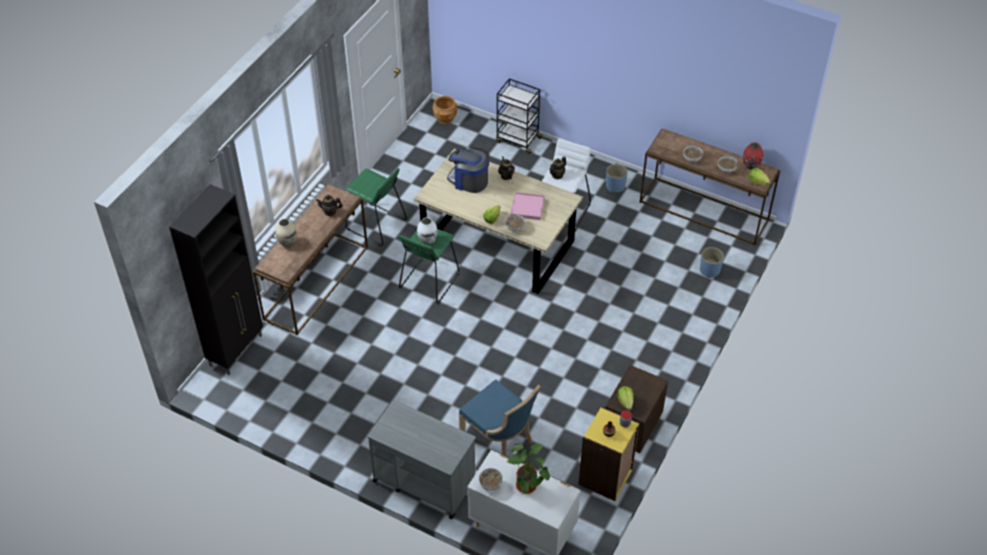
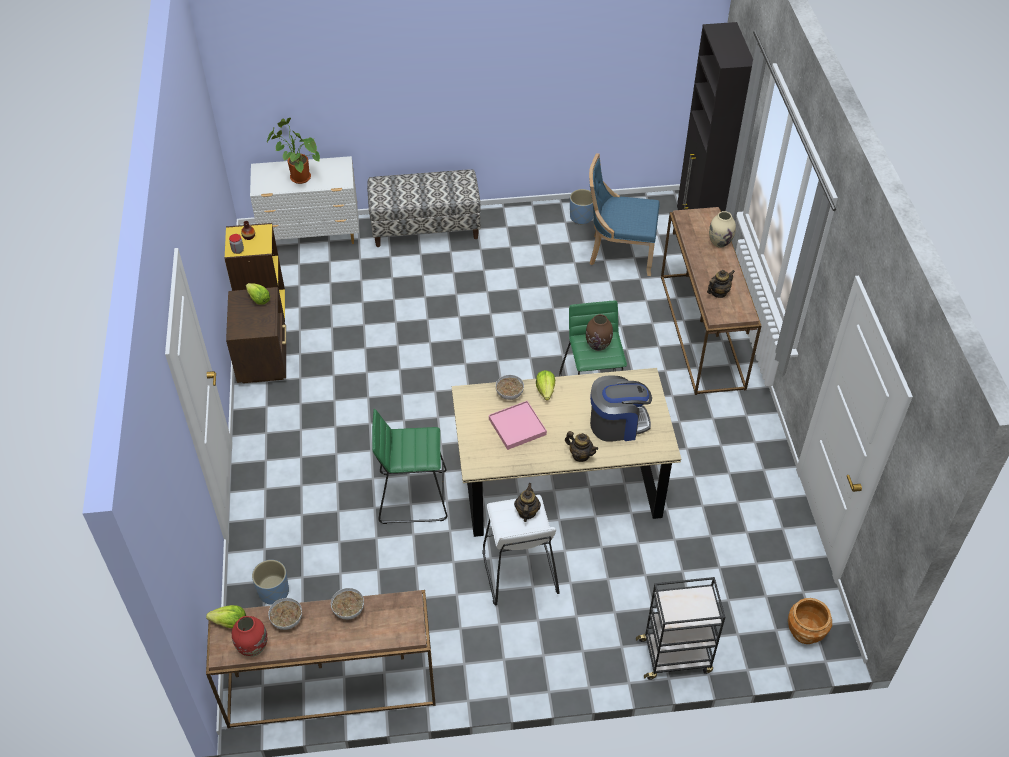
camera: 145 degrees right, 0 degrees up
green stool [345,168,407,246] -> green stool moved to [372,409,448,524]
grey cart [367,400,476,519] -> bench [367,169,481,247]
white vase [417,217,438,245] -> brown vase [586,314,613,351]
blue chair [459,379,541,456] -> blue chair moved to [589,153,660,276]
bowl [479,468,503,491] -> none
blue planter [606,164,628,193] -> blue planter moved to [570,189,594,225]

